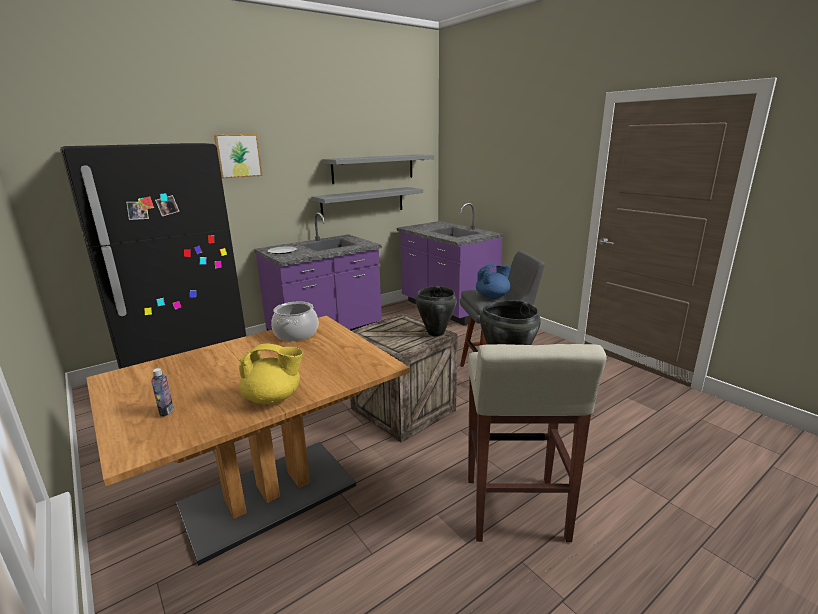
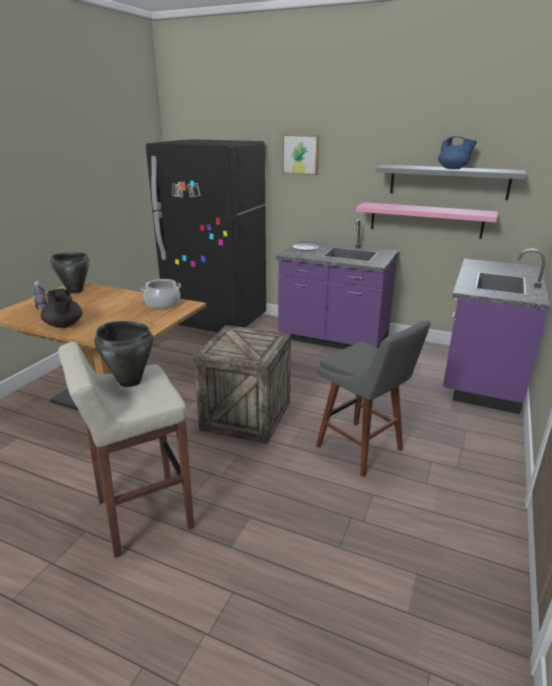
camera: 60 degrees right, 5 degrees up
yellow teapot [239,343,303,404] -> black teapot [41,288,82,328]
grey shelf [311,187,423,219] -> pink shelf [356,202,498,239]
black cooking pot [416,286,457,336] -> black cooking pot moved to [50,253,90,294]
blue teapot [476,264,511,299] -> blue teapot moved to [438,136,477,169]

